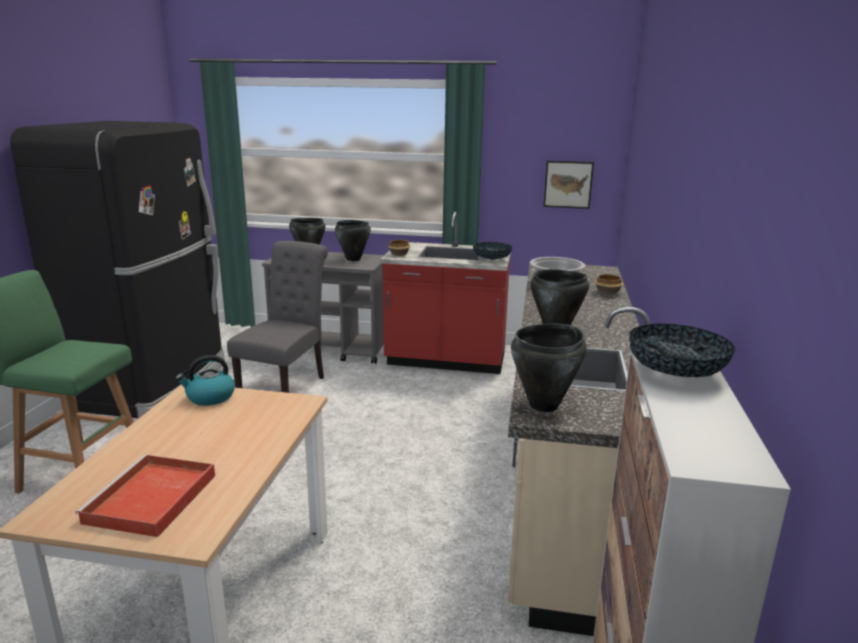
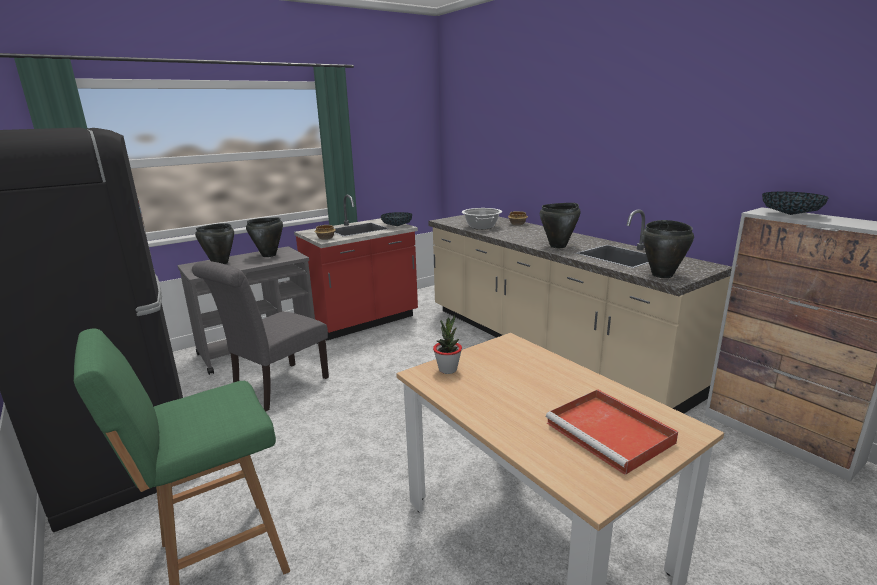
camera: 45 degrees left, 0 degrees up
kettle [176,355,235,406] -> potted plant [433,315,462,374]
grey chair [227,241,328,393] -> grey chair turned 120 degrees counterclockwise [192,261,329,411]
picture [543,161,594,209] -> none

